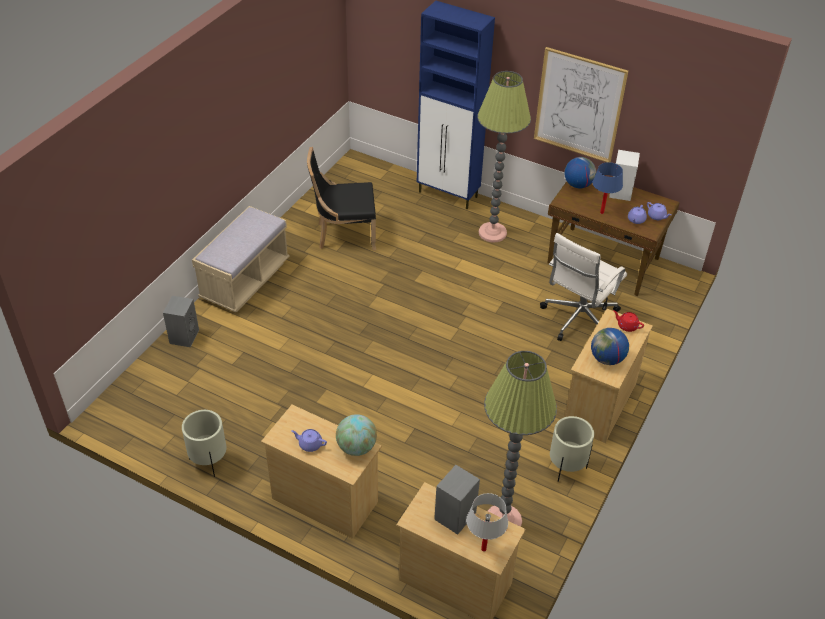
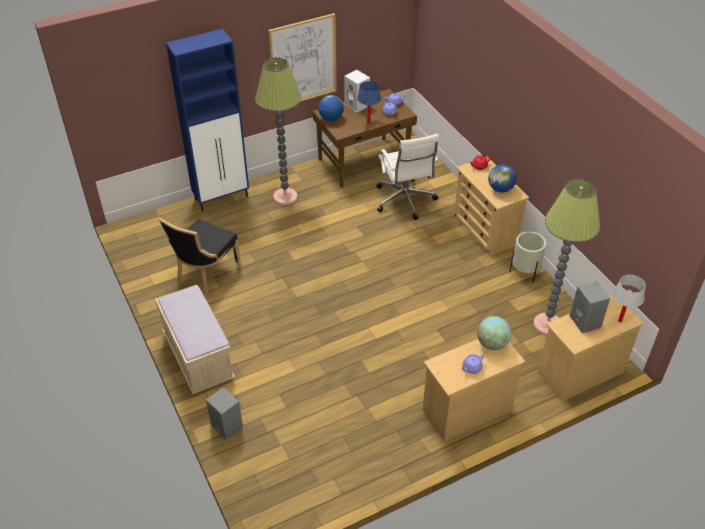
camera: 55 degrees left, 0 degrees up
beige planter [182,410,227,477] -> none

